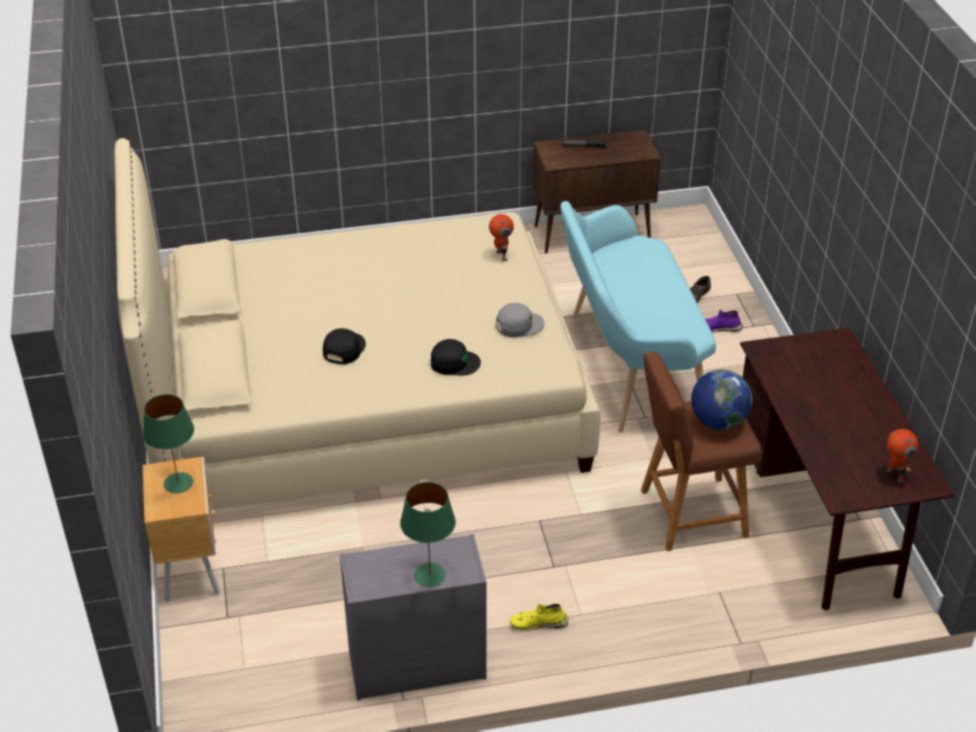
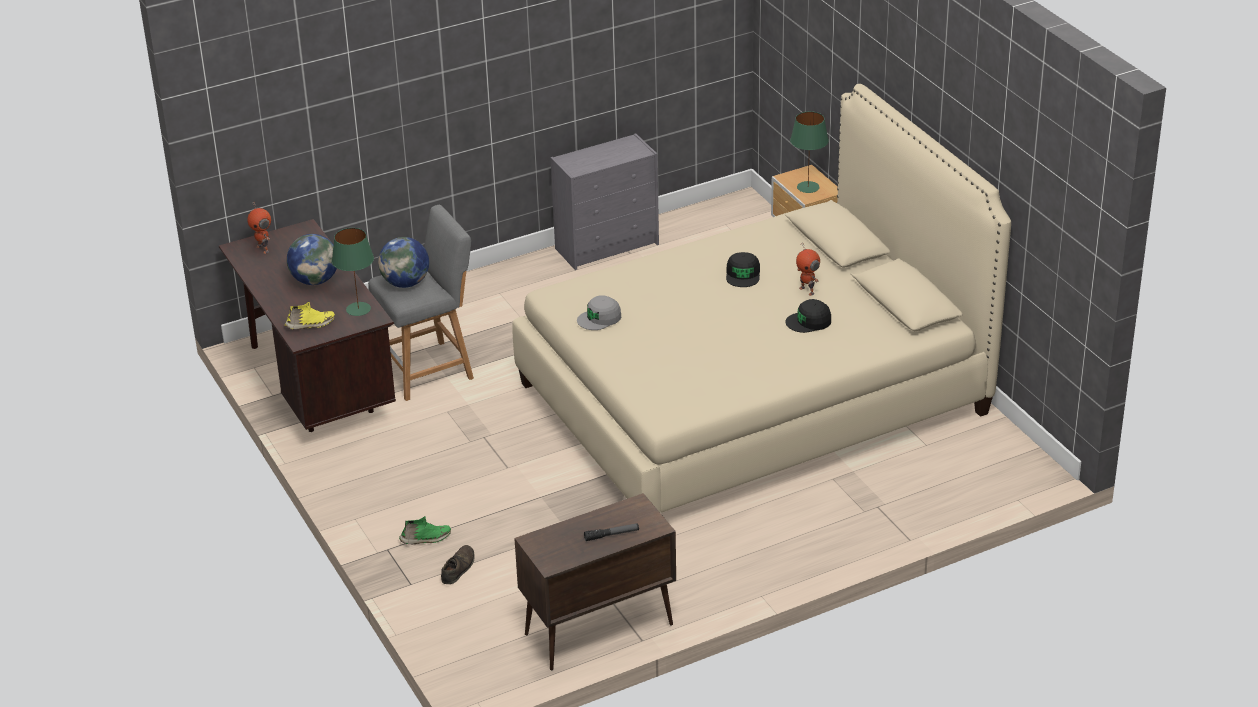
camera: 165 degrees right, 5 degrees down
green table lamp [400,482,456,587] -> green table lamp moved to [332,228,374,316]
black cap [431,339,481,376] -> black cap moved to [785,299,831,333]
toy robot [489,214,514,261] -> toy robot moved to [796,242,820,296]
yellow shoe [510,603,569,630] -> yellow shoe moved to [285,302,335,330]
turquoise bench [560,201,716,432] -> none
brown stool [641,352,762,551] -> grey stool [368,205,474,401]
purple shoe [705,310,743,332] -> green shoe [399,516,451,544]
none -> globe [287,234,337,285]

